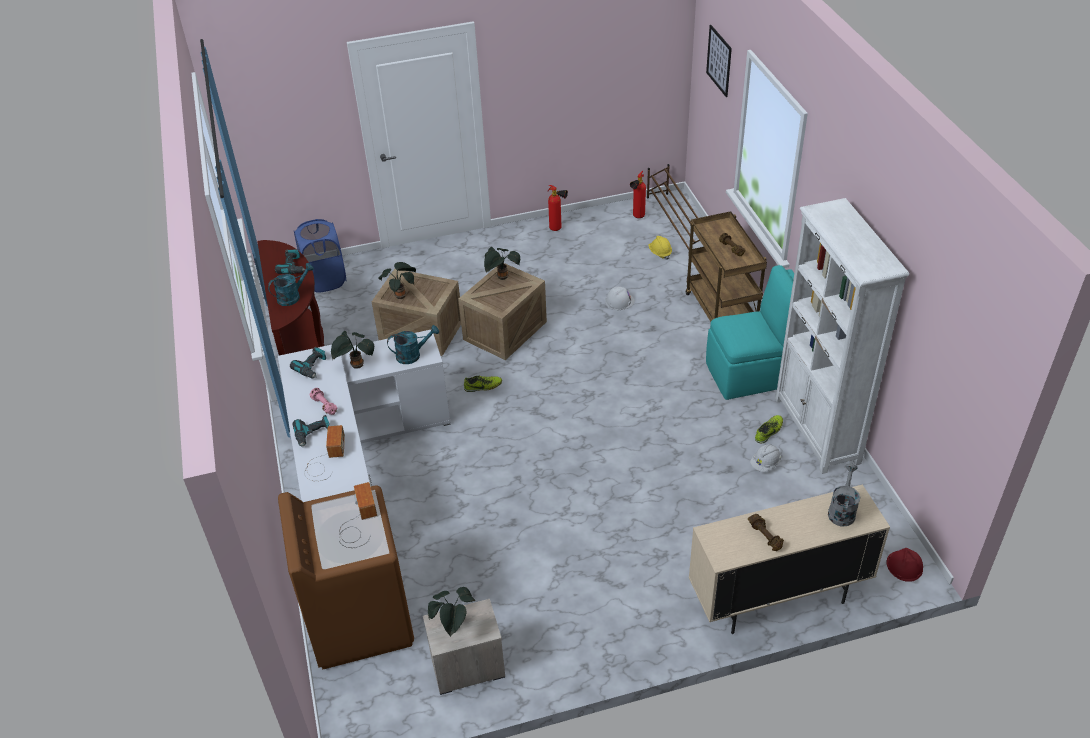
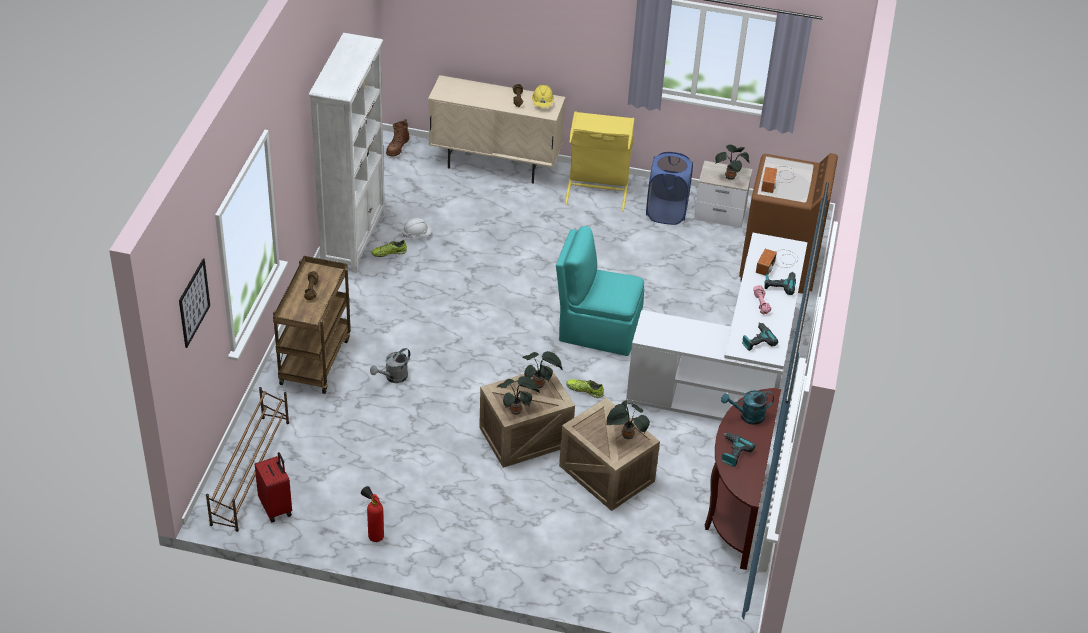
camera: 155 degrees left, 0 degrees up
blue laundry basket [294,219,347,293] -> blue laundry basket moved to [646,151,693,225]
potted plant [331,331,374,369] -> potted plant moved to [522,351,563,388]
turquoise watering can [387,325,439,364] -> none
white hard hat [605,287,635,310] -> none
fire extinguisher [630,171,646,218] -> red suitcase [255,452,292,522]
yellow hard hat [648,236,672,259] -> yellow hard hat moved to [532,85,554,108]
turquoise chair [706,265,794,400] -> turquoise chair moved to [556,226,644,356]
grey watering can [828,463,860,527] -> grey watering can moved to [370,348,410,383]
red hard hat [887,548,923,582] -> brown boot [386,119,409,156]
none -> yellow laundry basket [565,111,634,211]

